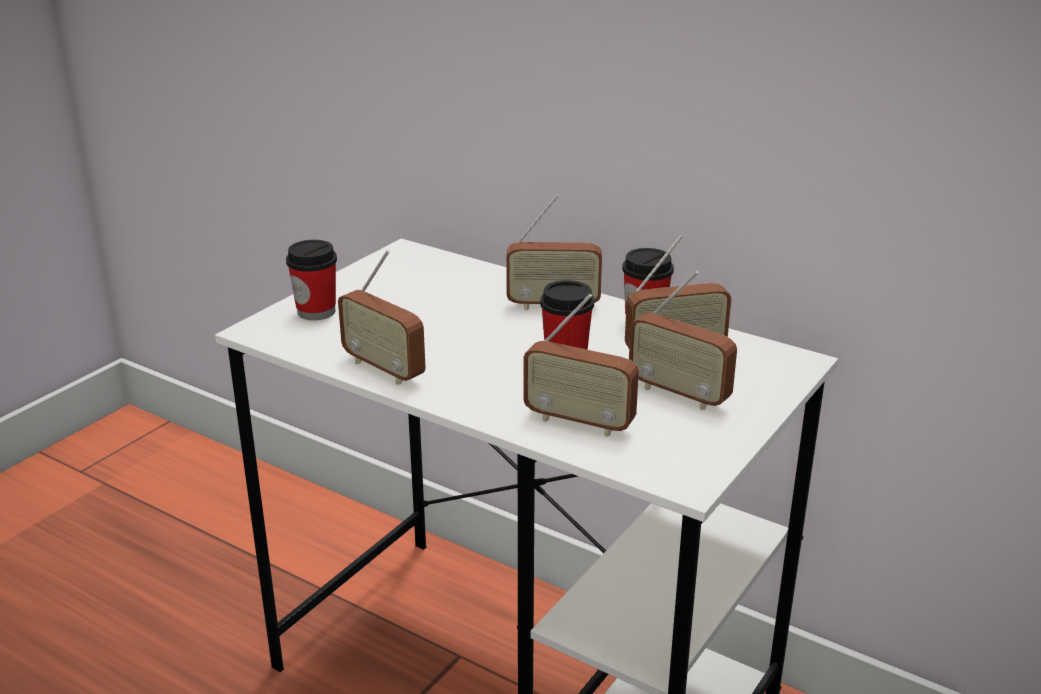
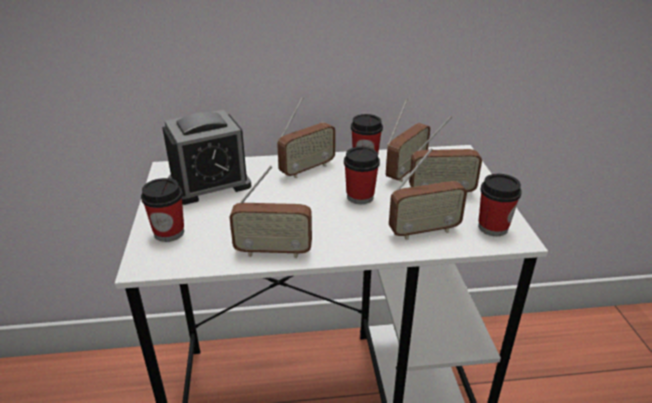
camera: 40 degrees left, 5 degrees up
none -> alarm clock [162,110,251,205]
none -> cup [478,174,522,236]

